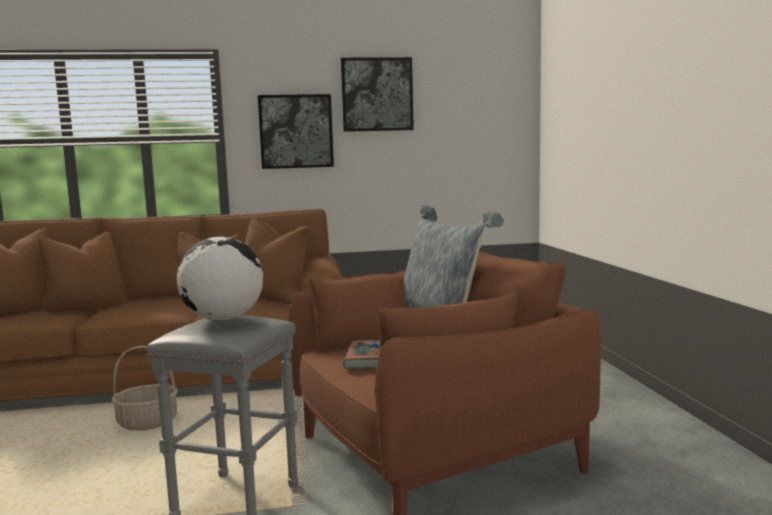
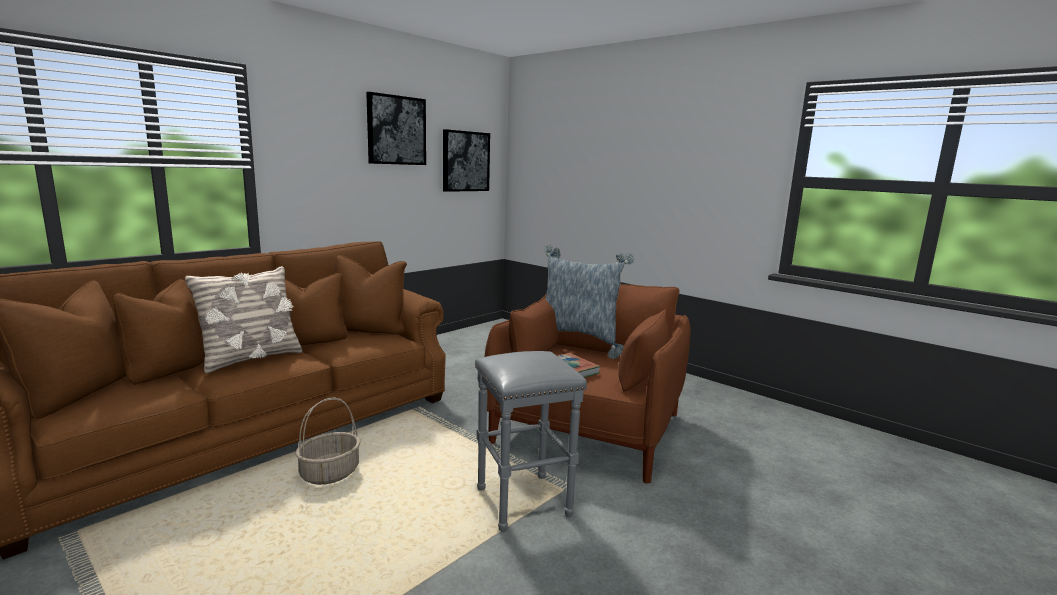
camera: 40 degrees left, 5 degrees up
globe [177,236,264,321] -> none
picture [258,94,334,169] -> picture moved to [443,129,490,192]
none -> beige pillow [185,266,302,373]

